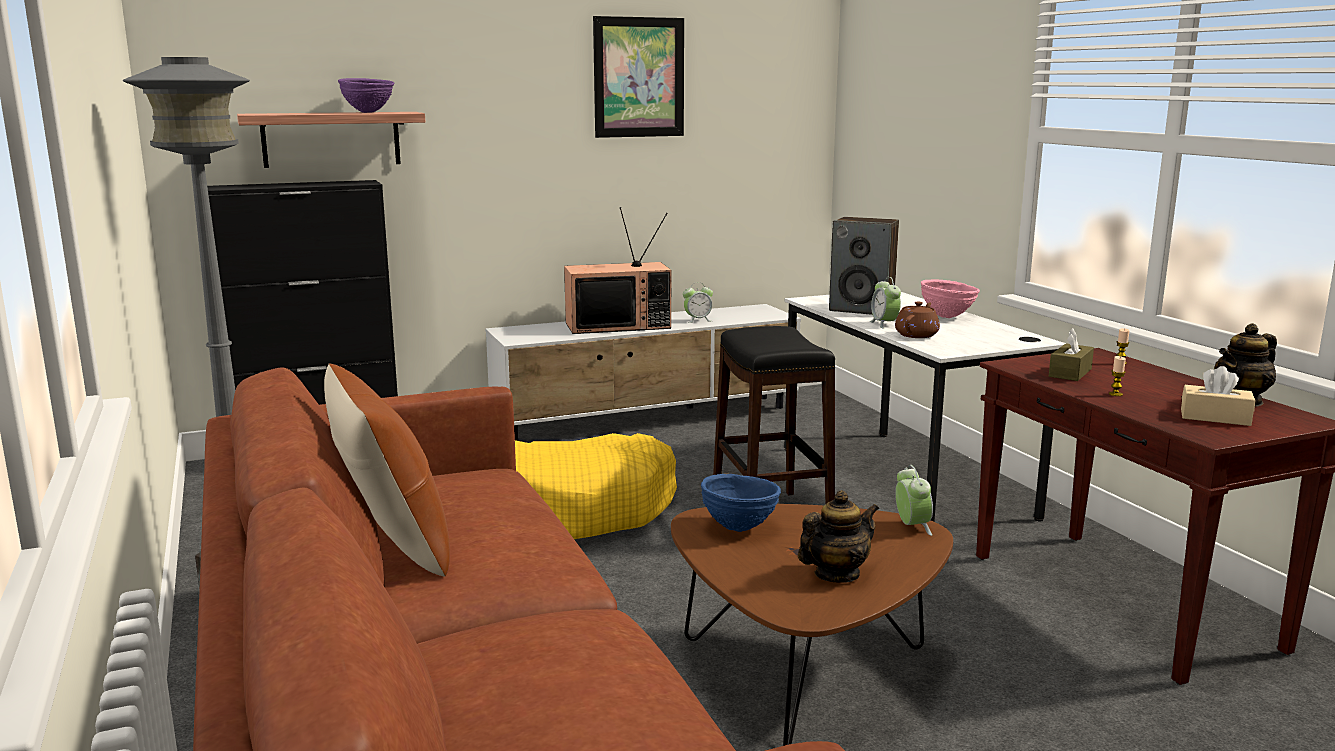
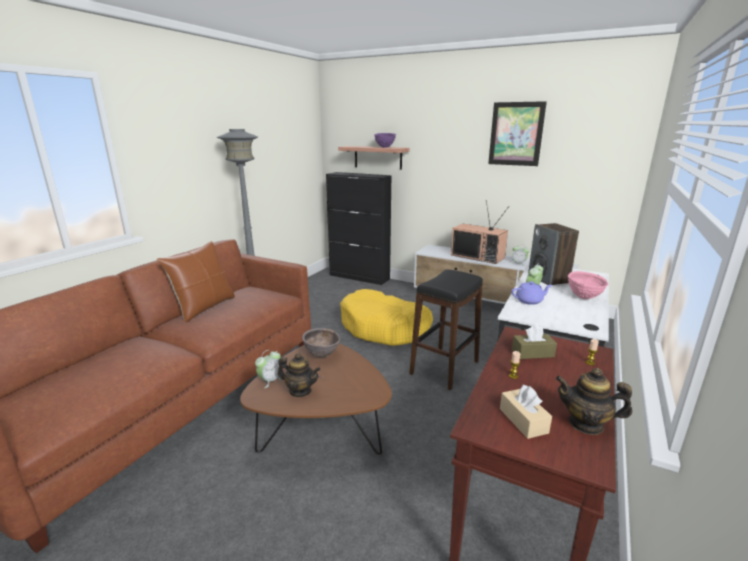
camera: 50 degrees right, 5 degrees up
blue bowl [701,474,781,532] -> brown bowl [302,328,340,358]
brown teapot [895,302,940,338] -> purple teapot [511,281,552,305]
alarm clock [895,465,933,536] -> alarm clock moved to [255,350,282,388]

